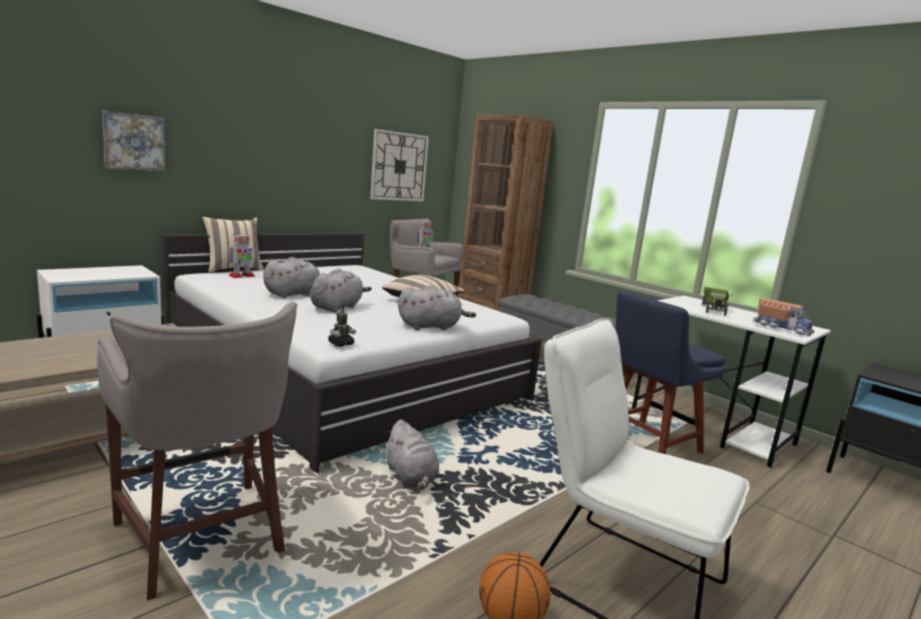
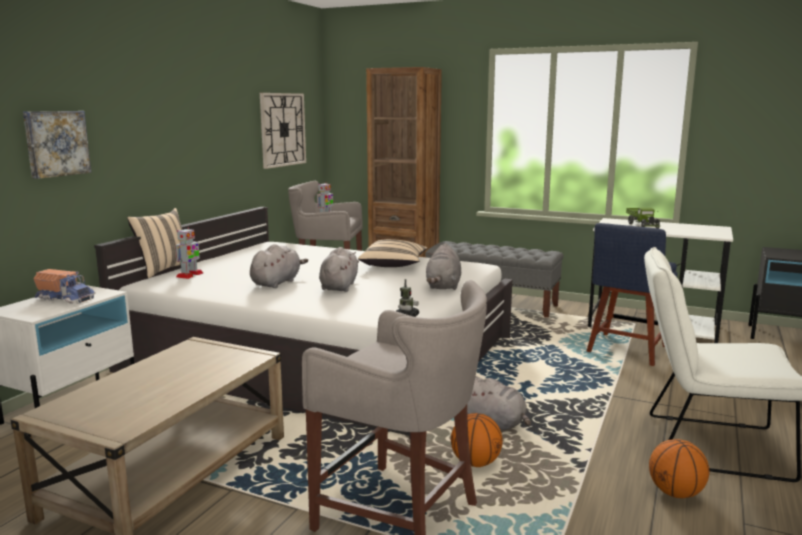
camera: 20 degrees left, 0 degrees up
grey plush toy [398,285,476,330] -> grey plush toy turned 135 degrees clockwise [426,243,461,290]
toy truck [753,298,814,336] -> toy truck moved to [33,269,96,304]
none -> basketball [451,413,503,467]

